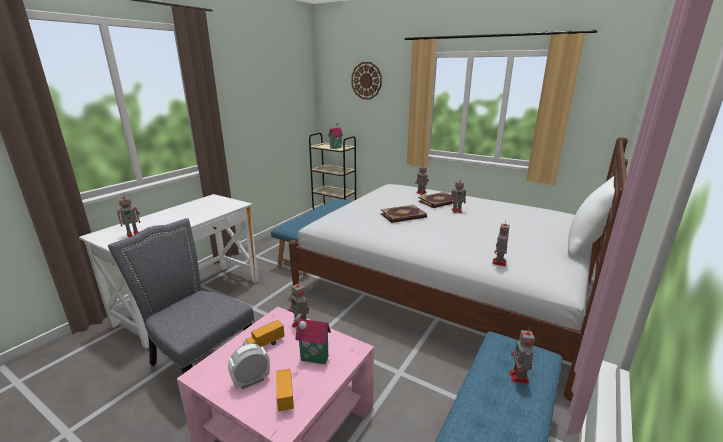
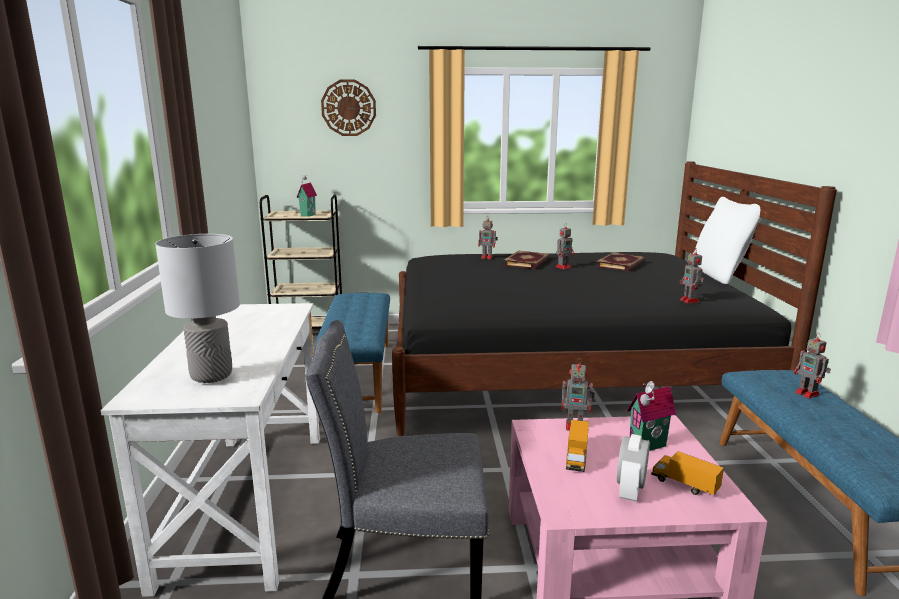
camera: 35 degrees left, 5 degrees down
toy robot [117,193,140,237] -> grey table lamp [155,234,240,383]
white bed [289,137,628,401] -> black bed [392,161,837,436]
book [380,205,427,223] -> book moved to [596,252,645,272]

